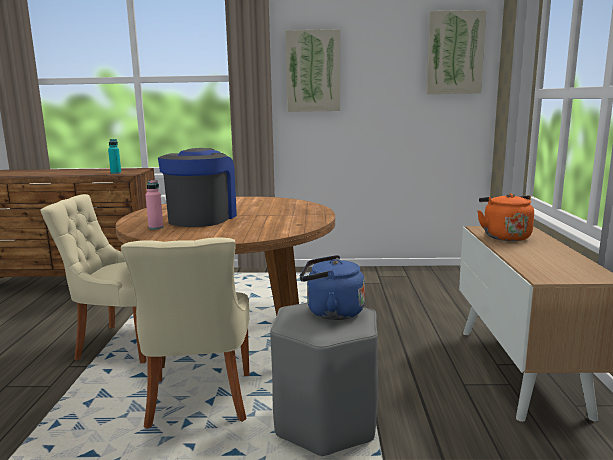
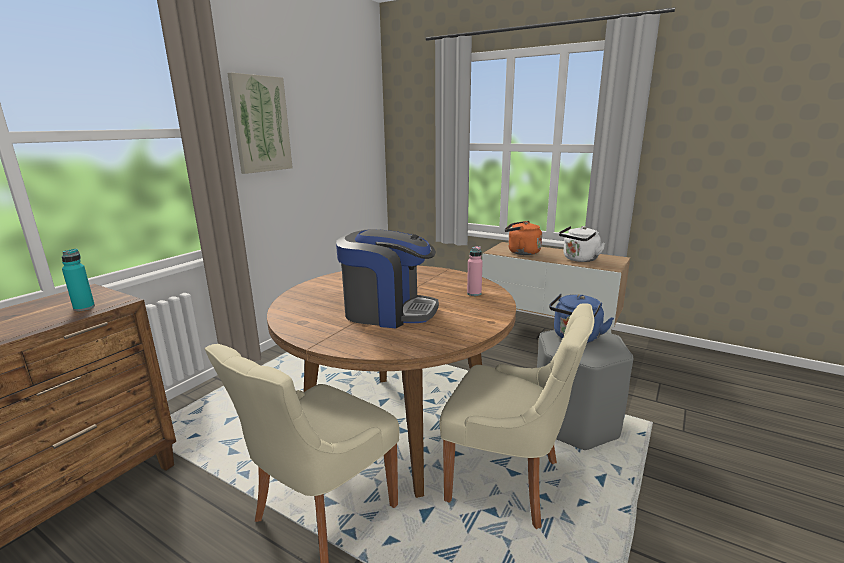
camera: 60 degrees left, 5 degrees up
pink bottle [146,180,163,230] -> pink bottle moved to [467,246,483,296]
coffee machine [158,148,237,227] -> coffee machine turned 150 degrees clockwise [336,229,439,329]
picture [426,10,486,94] -> none
none -> white kettle [559,226,605,262]

